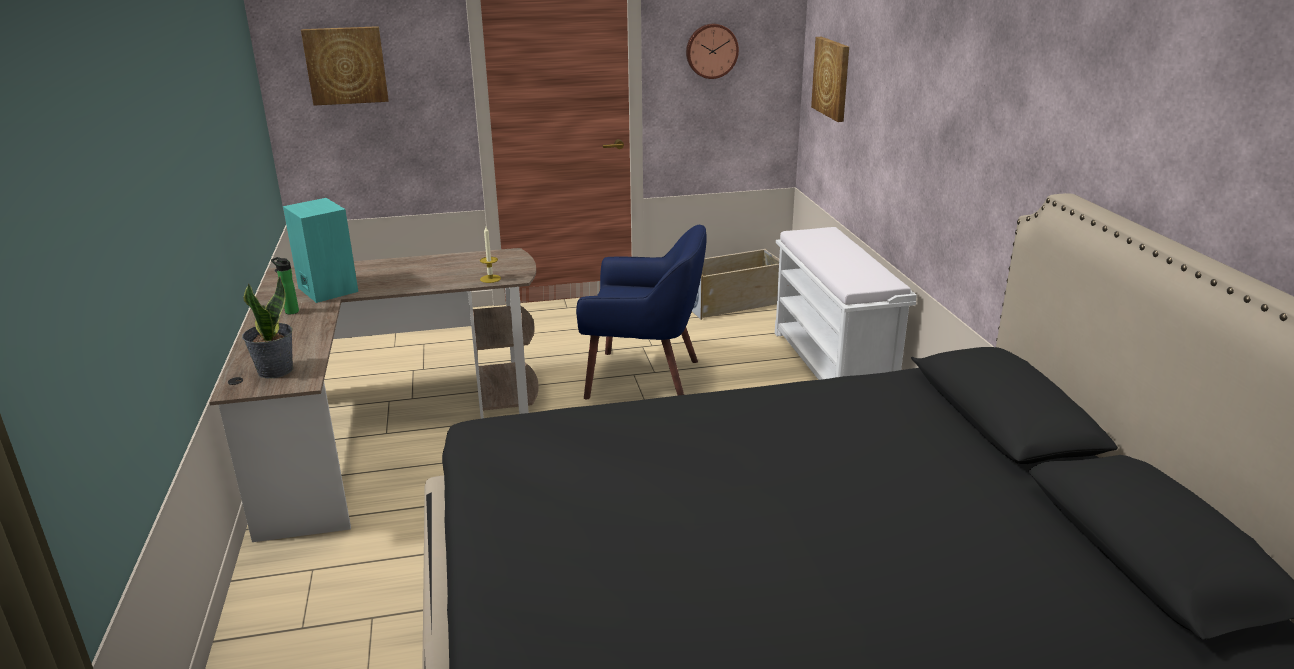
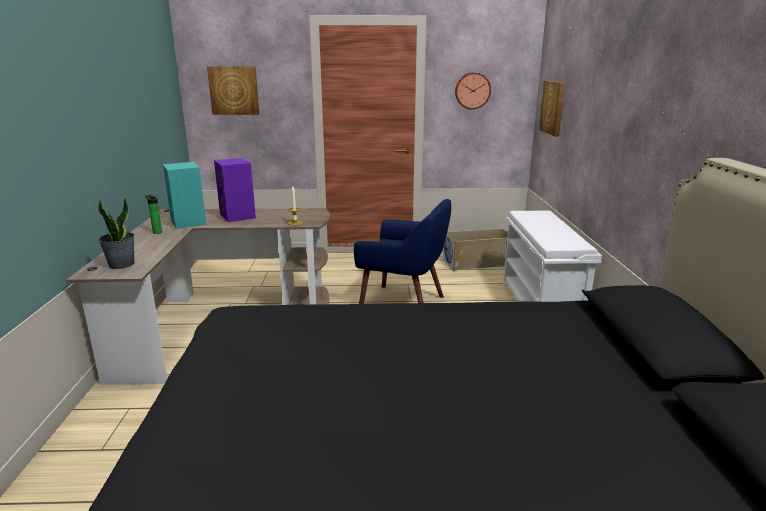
camera: 10 degrees right, 5 degrees down
none -> purple speaker [214,158,256,222]

